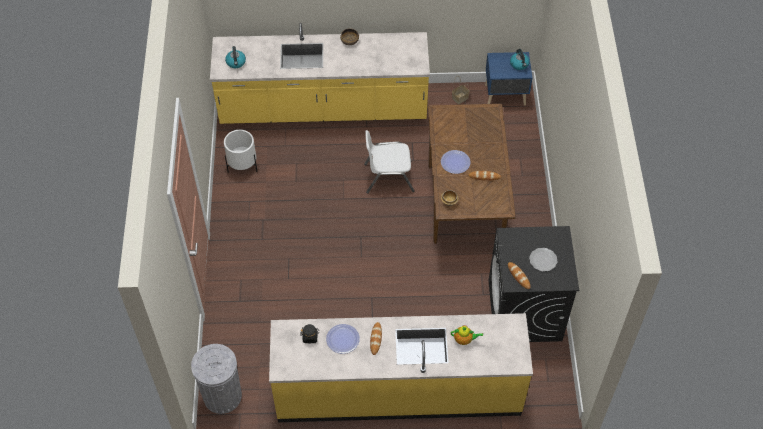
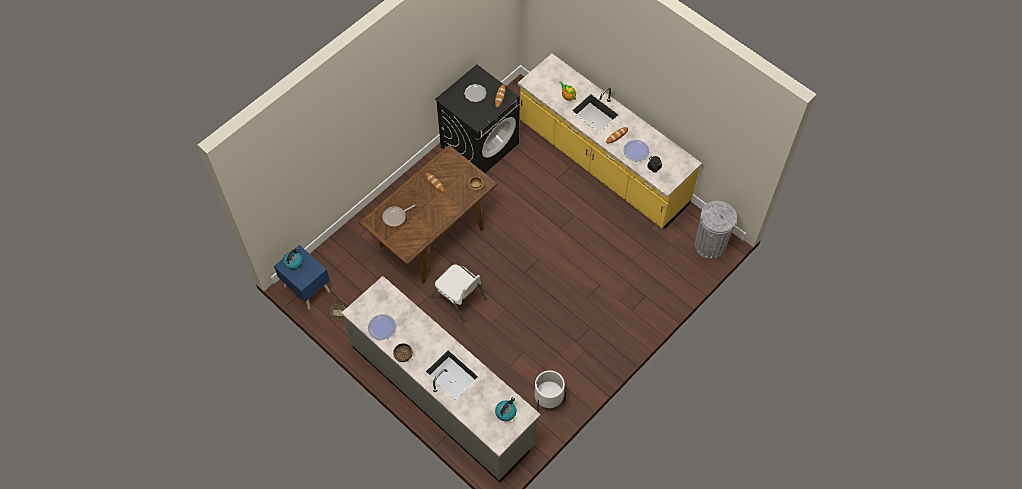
camera: 135 degrees left, 5 degrees up
yellow counter [210,23,430,124] -> grey counter [342,276,541,483]
plate [441,150,470,174] -> plate moved to [368,315,396,340]
none -> frying pan [383,205,415,227]

